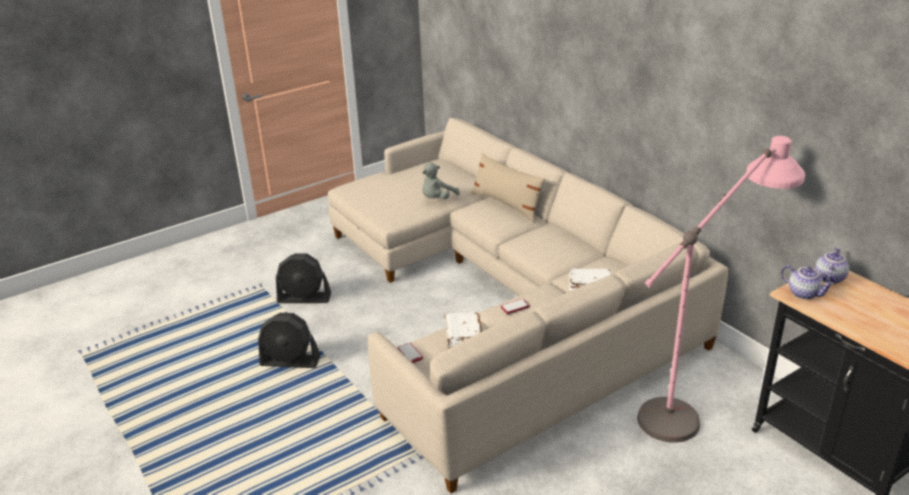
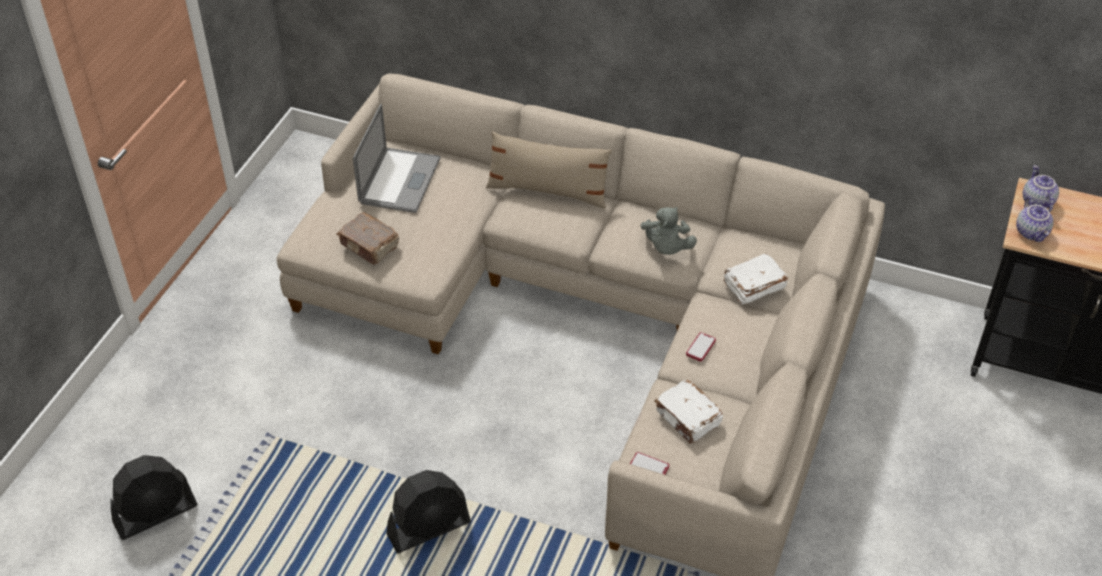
camera: 35 degrees left, 15 degrees up
black fan [276,254,331,303] -> black fan moved to [110,455,197,540]
grey plush toy [422,163,460,199] -> grey plush toy moved to [641,207,697,255]
pink floor lamp [637,136,805,443] -> none
teapot [781,265,835,300] -> teapot turned 75 degrees clockwise [1016,197,1054,242]
none -> brown book [337,212,399,265]
none -> laptop [353,104,440,213]

